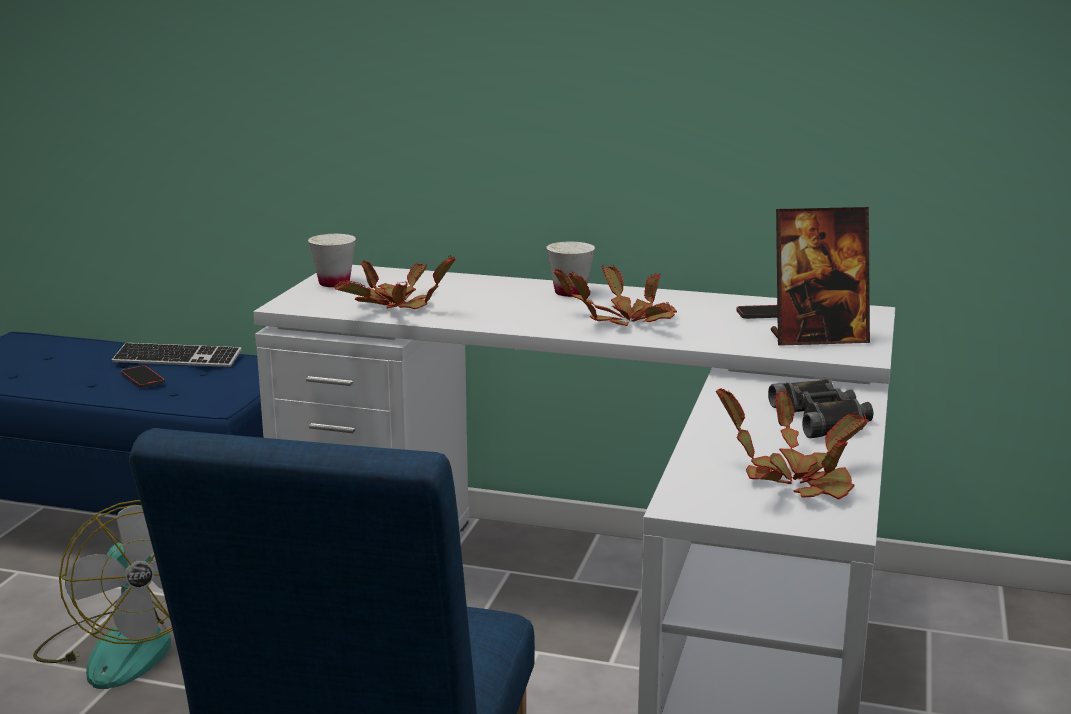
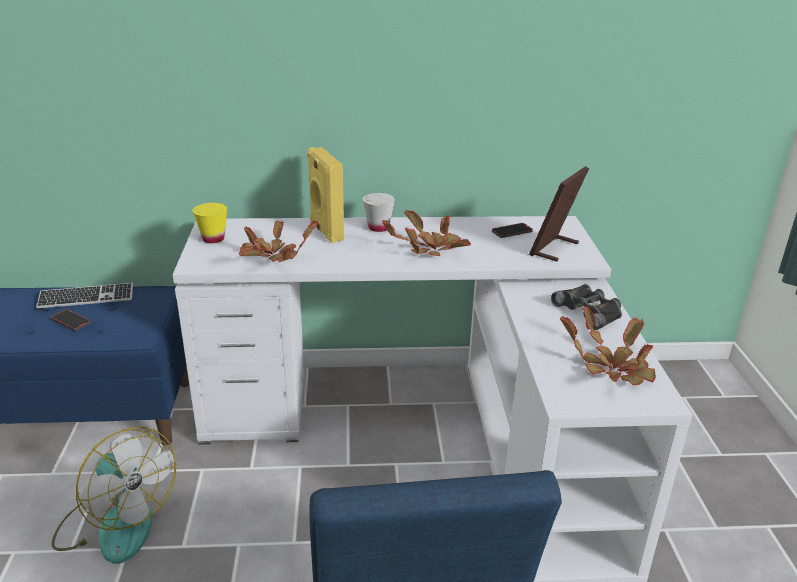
camera: 20 degrees left, 10 degrees up
white cup [308,234,356,287] -> yellow cup [193,203,227,243]
picture frame [771,207,870,346] -> picture frame turned 150 degrees clockwise [529,166,589,262]
none -> yellow speaker [307,147,344,243]

